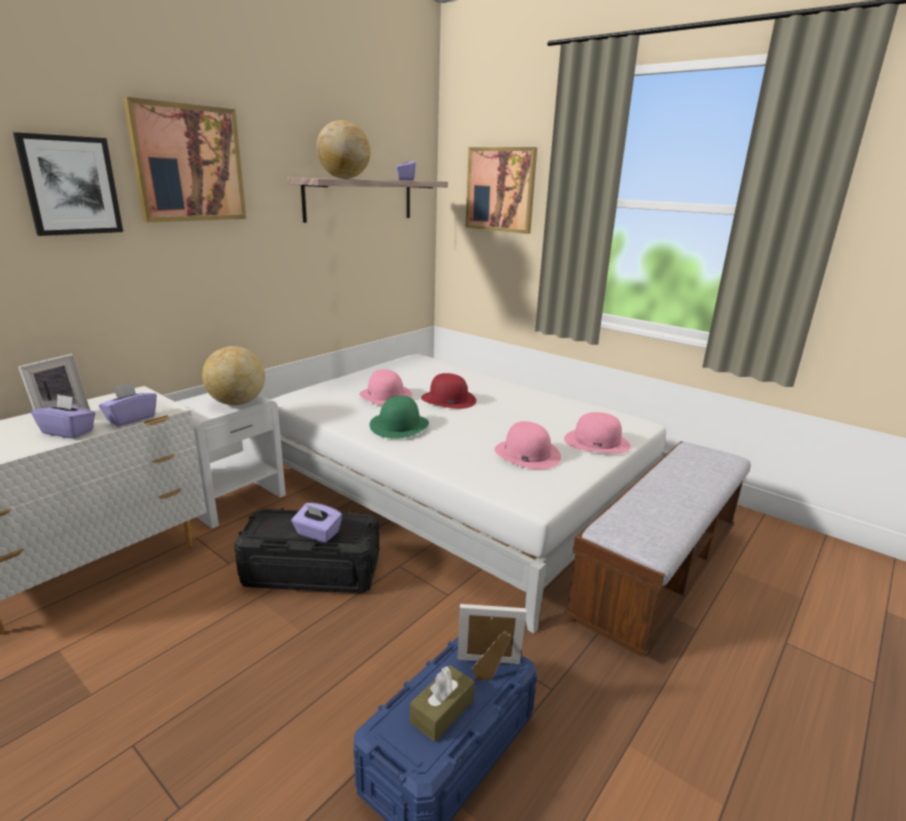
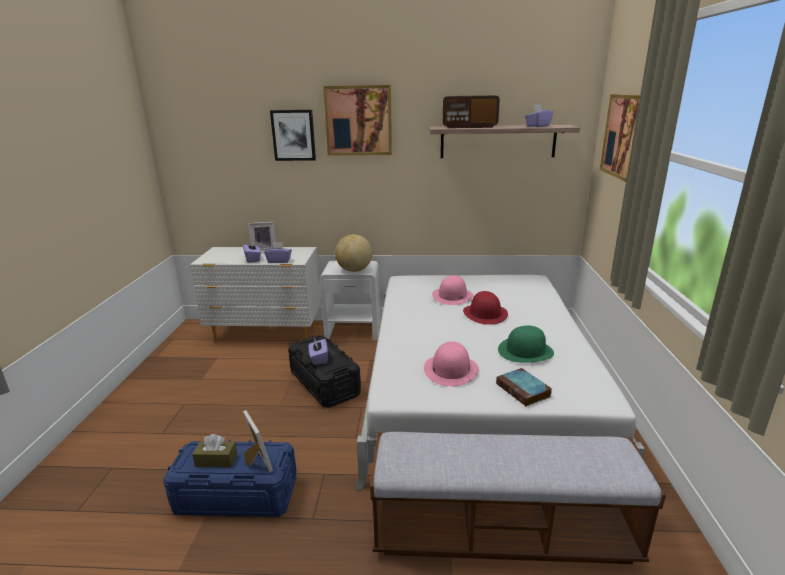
camera: 55 degrees right, 0 degrees up
globe [316,120,371,179] -> radio [443,95,500,128]
green hat [370,395,429,439] -> green hat moved to [498,326,554,363]
pink hat [564,412,631,453] -> book [496,368,552,406]

